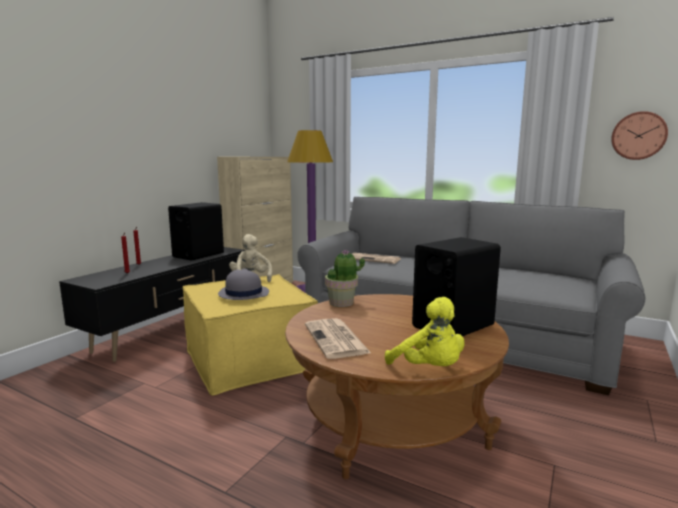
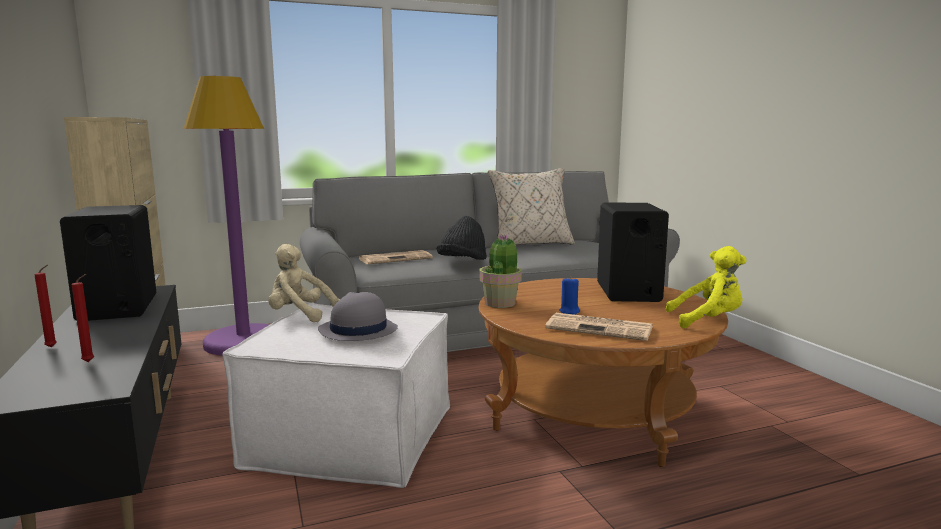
camera: 50 degrees left, 0 degrees up
yellow ottoman [182,274,318,396] -> white ottoman [223,303,450,488]
wall clock [611,111,668,160] -> none
none -> black hat [436,216,487,260]
none -> beige pillow [488,168,575,245]
none -> blue candle [559,276,580,315]

